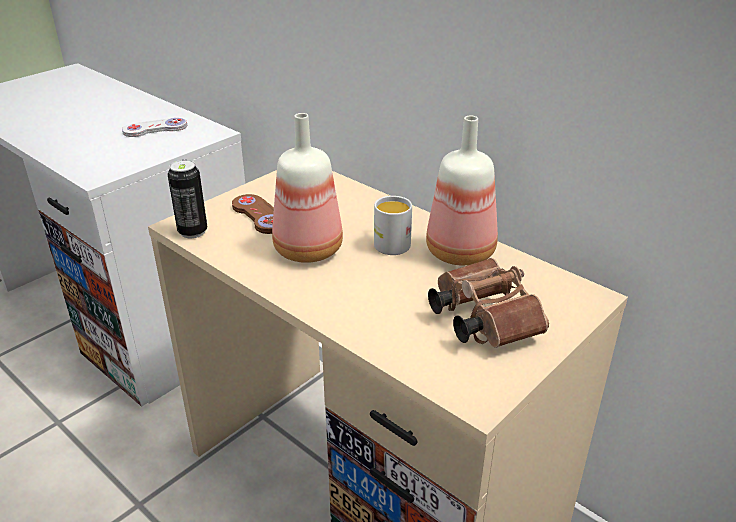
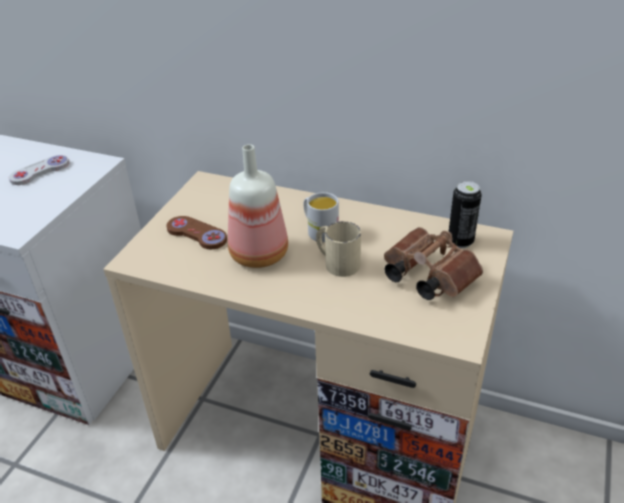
camera: 20 degrees left, 5 degrees up
can [168,160,207,238] -> can moved to [448,181,482,248]
bottle [426,116,498,266] -> none
none -> beige mug [316,221,361,277]

